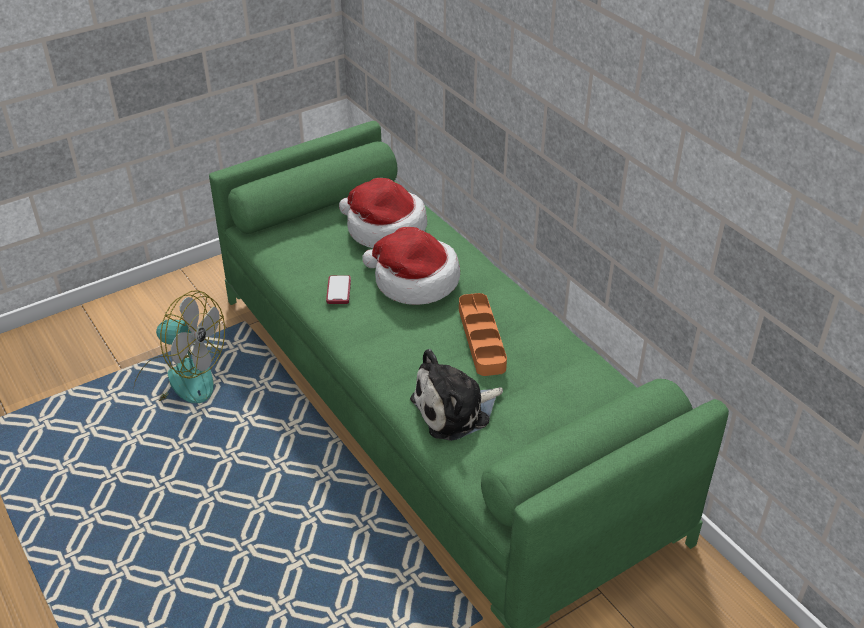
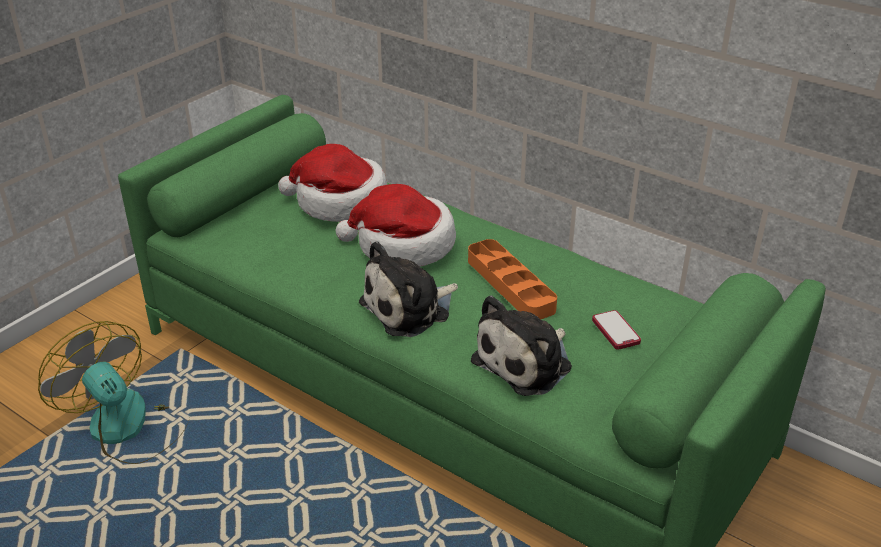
camera: 20 degrees left, 5 degrees down
fan [134,290,225,403] -> fan turned 135 degrees counterclockwise [38,321,189,464]
phone [326,275,351,304] -> phone moved to [592,310,641,350]
none -> plush toy [359,241,458,337]

